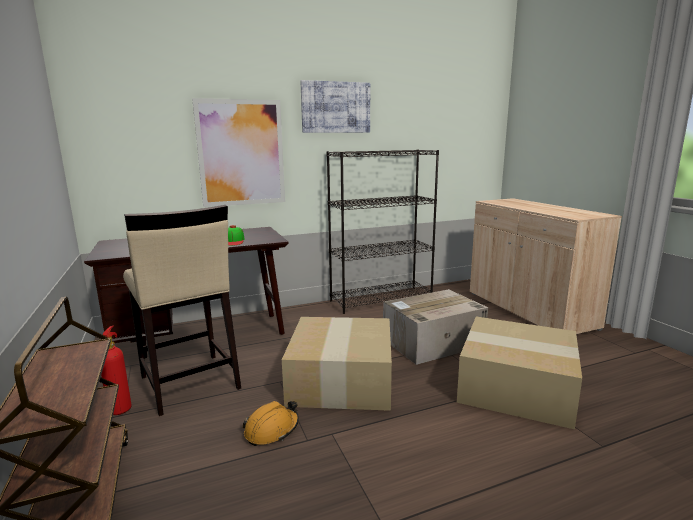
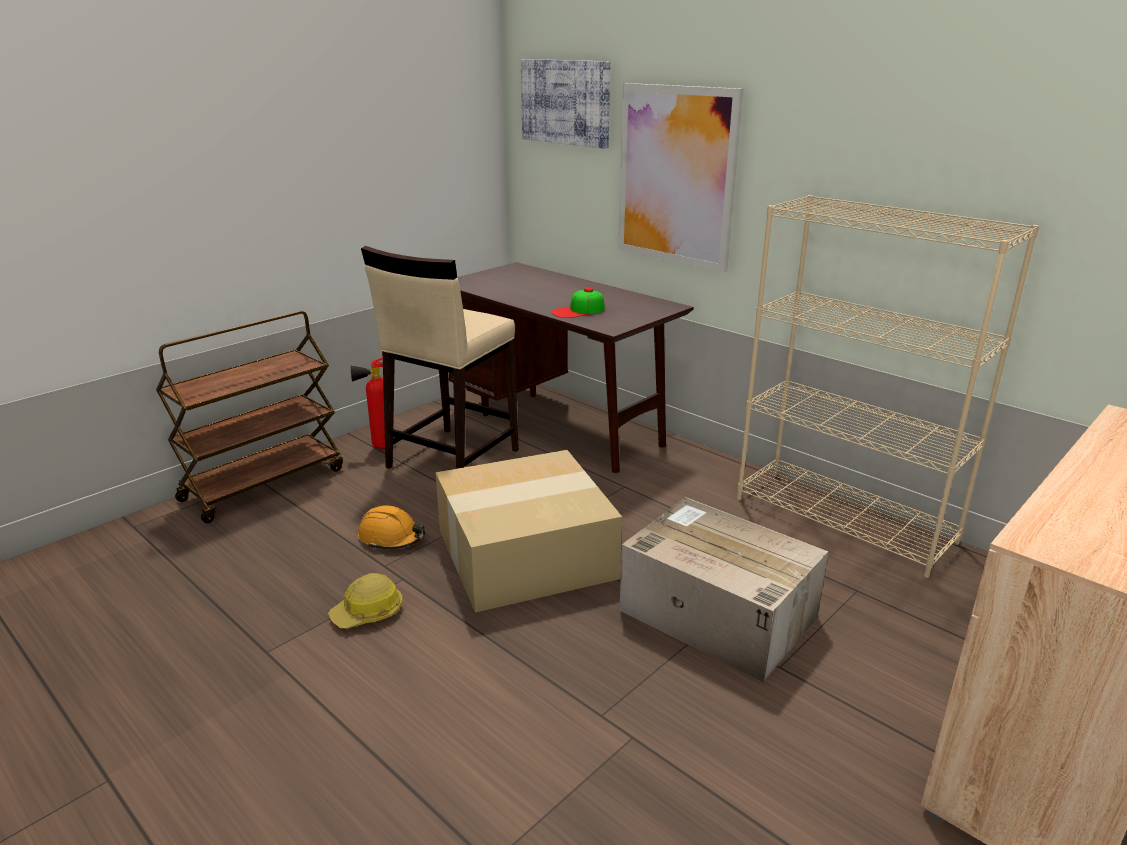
camera: 65 degrees right, 10 degrees up
picture [300,80,370,133] -> picture moved to [521,59,610,149]
black bookcase [326,150,439,314] -> beige bookcase [737,195,1039,578]
cardboard box [457,317,582,429] -> none
none -> hard hat [328,573,403,629]

